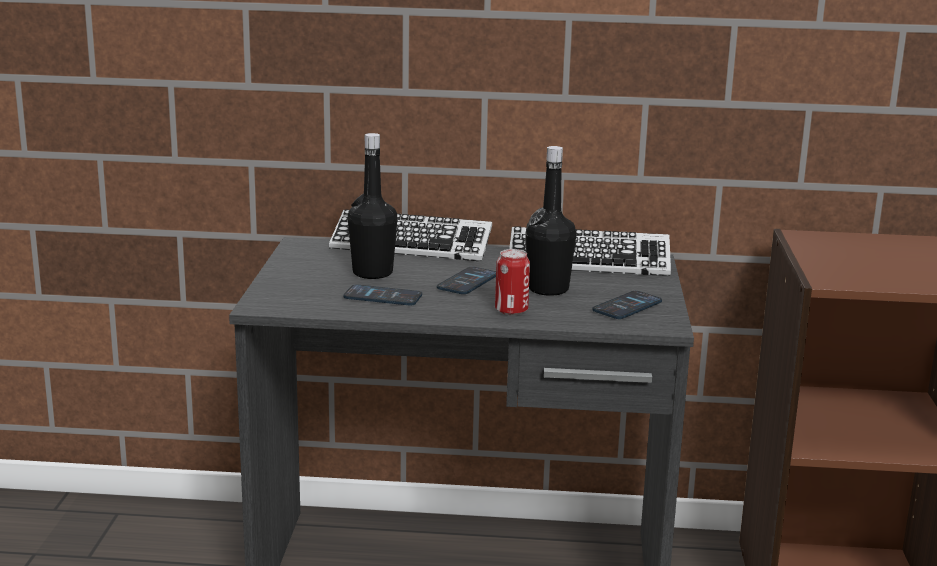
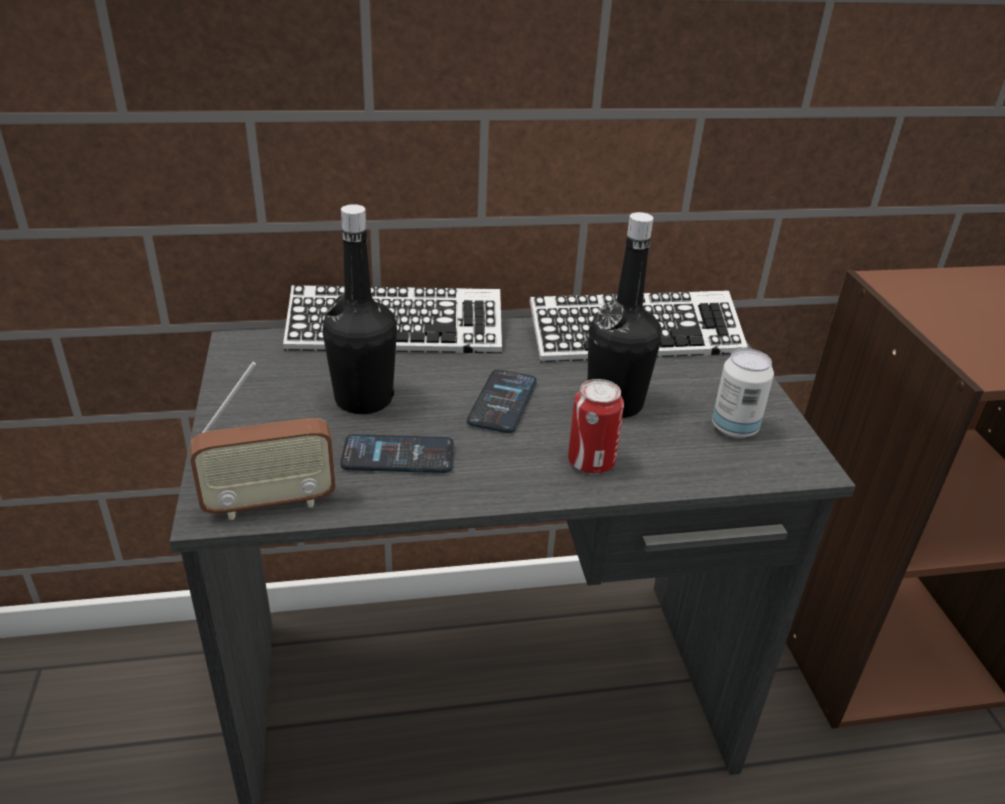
camera: 15 degrees left, 15 degrees up
phone [592,291,662,319] -> can [712,349,774,438]
none -> radio [190,362,336,520]

